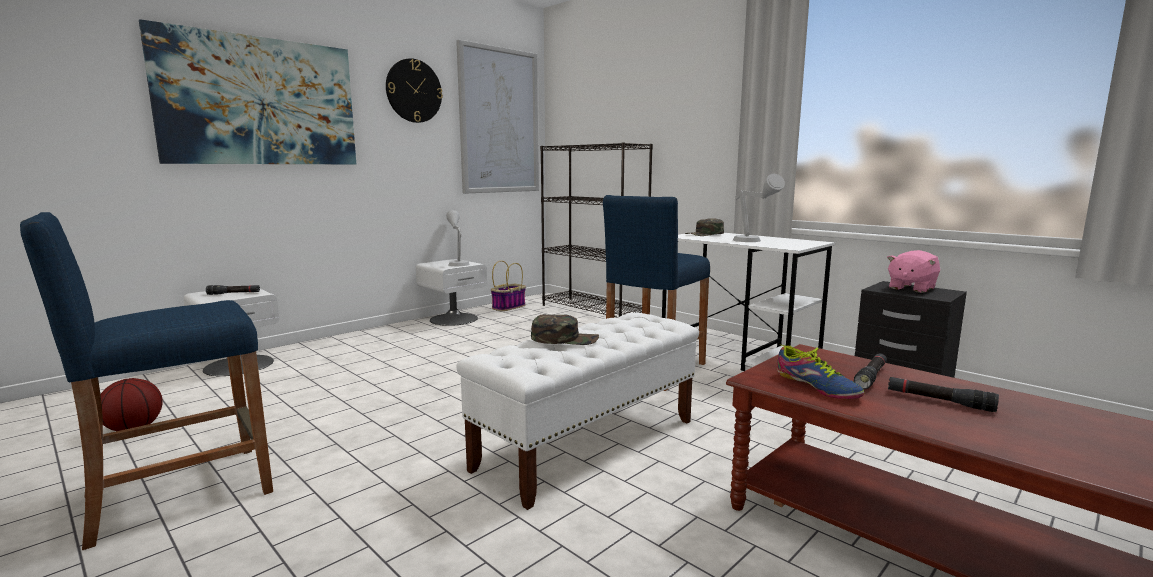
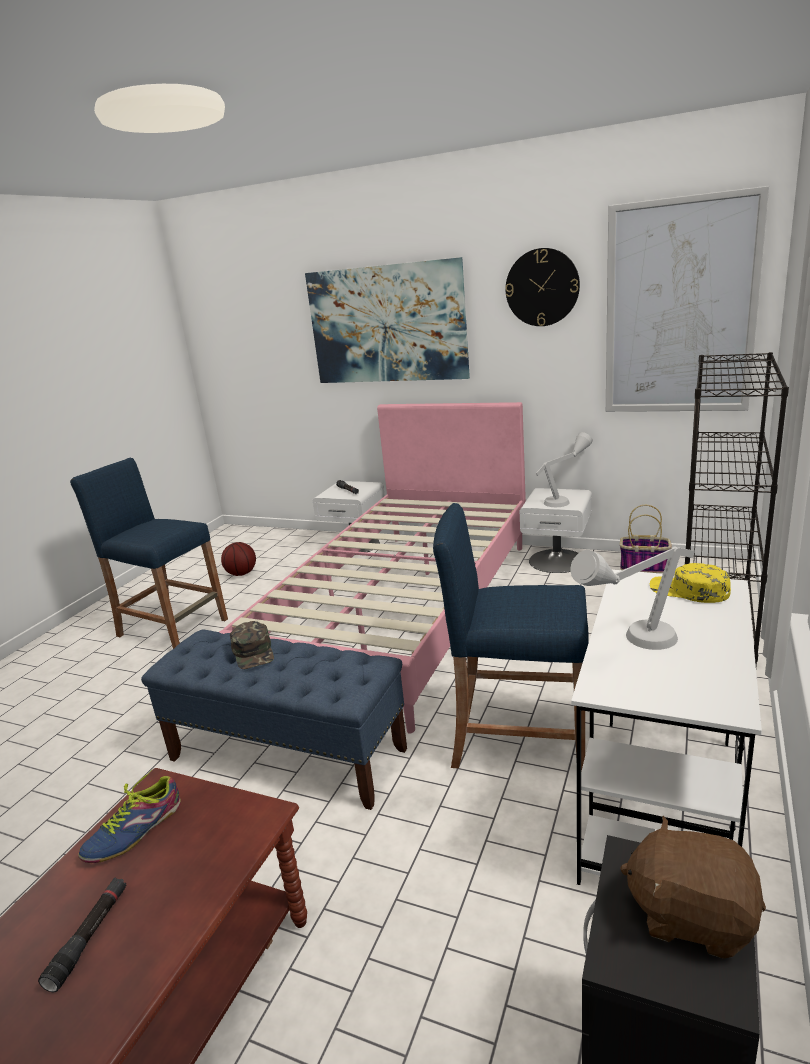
camera: 70 degrees right, 10 degrees up
white bench [456,312,699,510] -> blue bench [141,630,407,810]
green cap [685,218,724,236] -> yellow cap [650,563,731,603]
black flashlight [854,353,887,389] -> none
pink plush toy [887,250,940,293] -> brown plush toy [620,816,766,959]
none -> pink bed [219,402,526,733]

